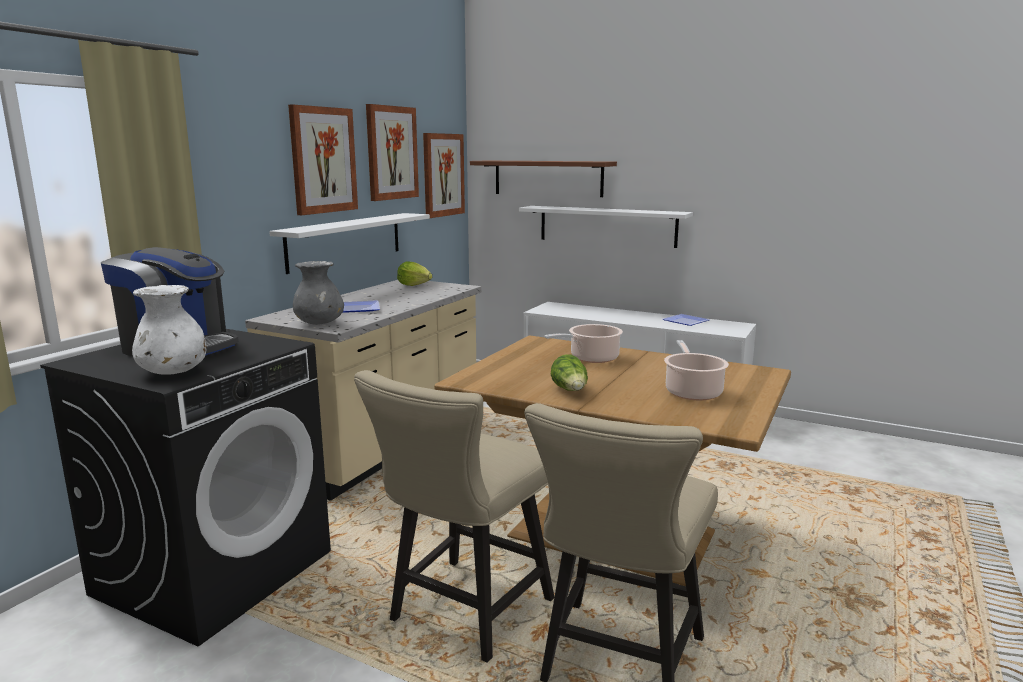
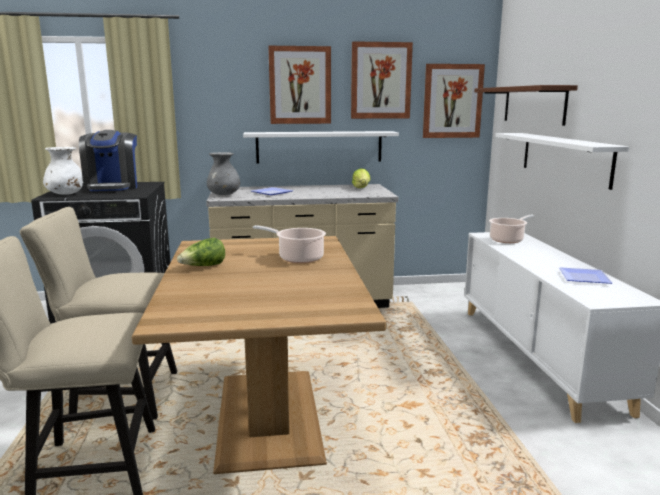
camera: 55 degrees right, 0 degrees up
cooking pot [664,340,729,400] -> cooking pot moved to [489,215,534,243]

